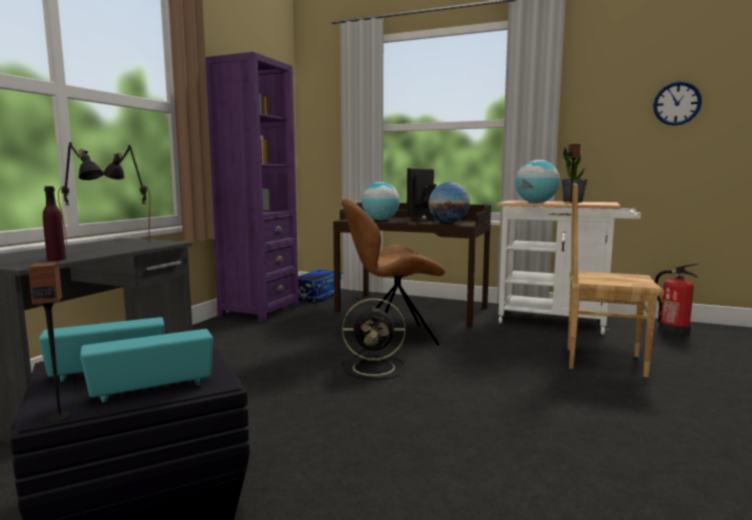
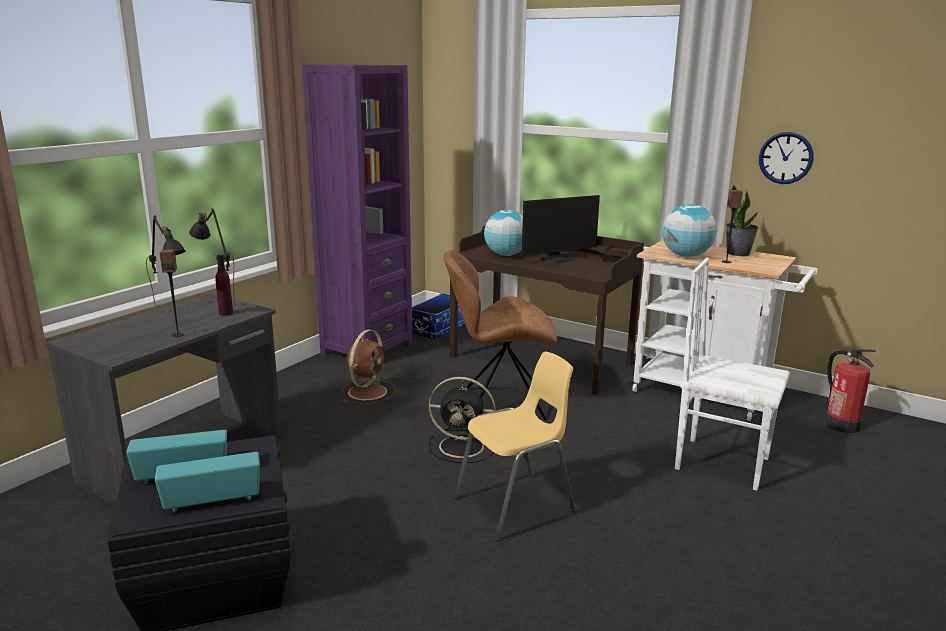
camera: 10 degrees right, 10 degrees up
speaker [28,262,72,422] -> speaker moved to [160,249,184,337]
purple bottle [43,186,66,261] -> purple bottle moved to [215,255,233,316]
monitor [407,168,437,222] -> monitor turned 150 degrees counterclockwise [521,195,600,262]
globe [428,182,470,223] -> none
brown chair [567,183,664,377] -> white chair [675,258,790,491]
wall clock [653,82,702,126] -> wall clock moved to [759,132,814,184]
none -> brown fan [341,330,397,404]
none -> yellow chair [454,351,575,541]

